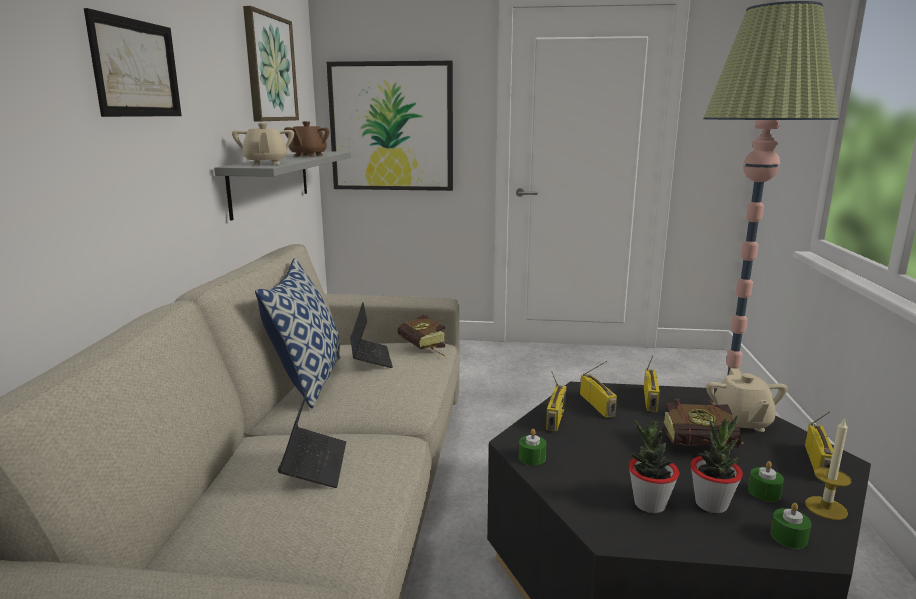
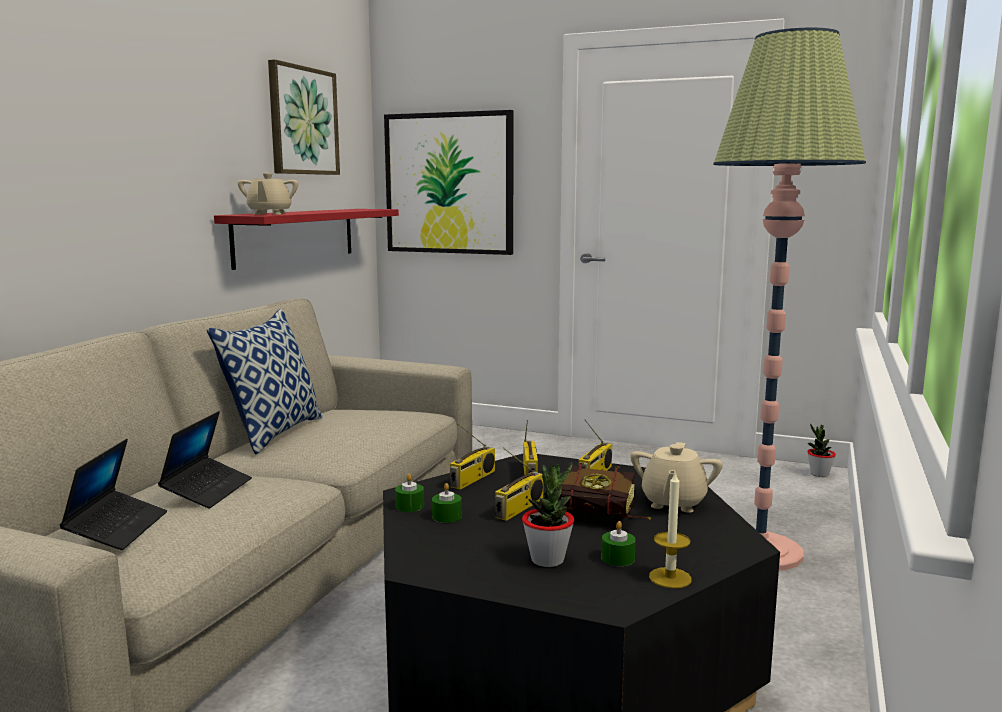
camera: 15 degrees right, 5 degrees down
picture [84,8,182,117] -> none
grey shelf [214,151,351,221] -> red shelf [214,209,399,270]
brown teapot [284,121,330,157] -> none
laptop [350,302,393,368] -> laptop moved to [60,439,167,550]
book [398,314,446,356] -> none
potted plant [629,420,679,513] -> potted plant moved to [807,424,836,477]
green candle [771,503,812,549] -> green candle moved to [432,483,462,523]
radio [805,412,833,479] -> radio moved to [495,447,543,521]

